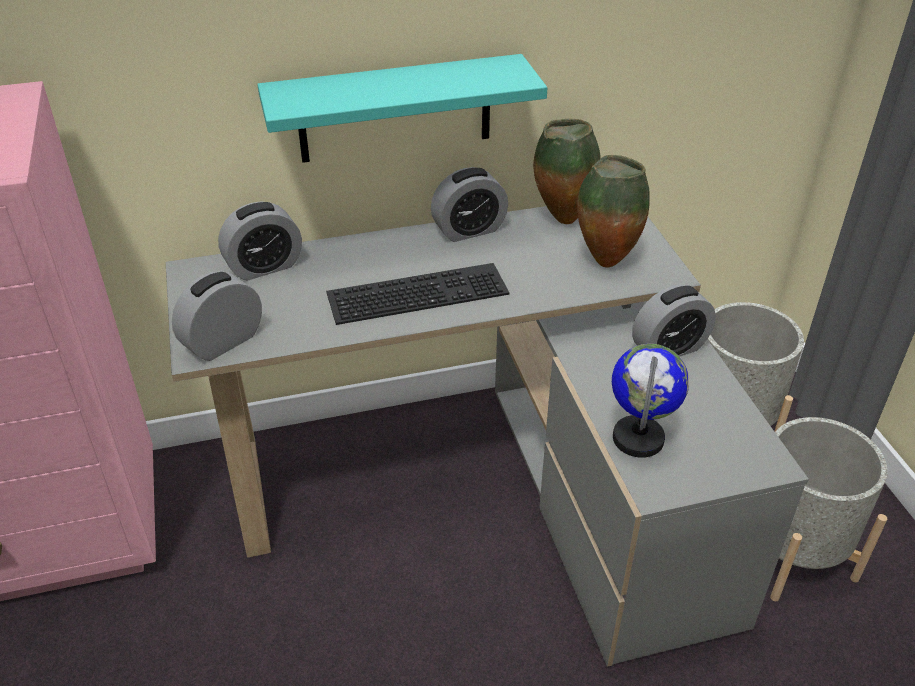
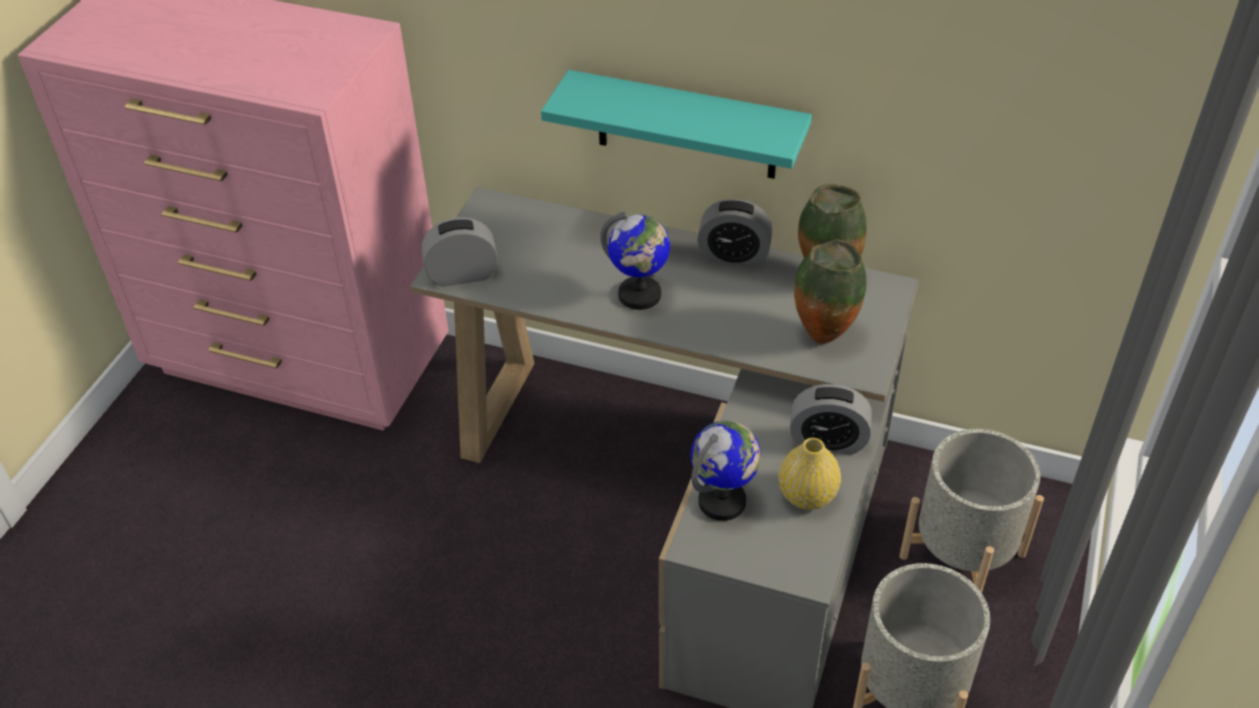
camera: 35 degrees right, 5 degrees up
alarm clock [218,201,302,281] -> none
keyboard [326,263,509,325] -> globe [600,212,670,310]
none -> yellow vase [779,438,841,510]

